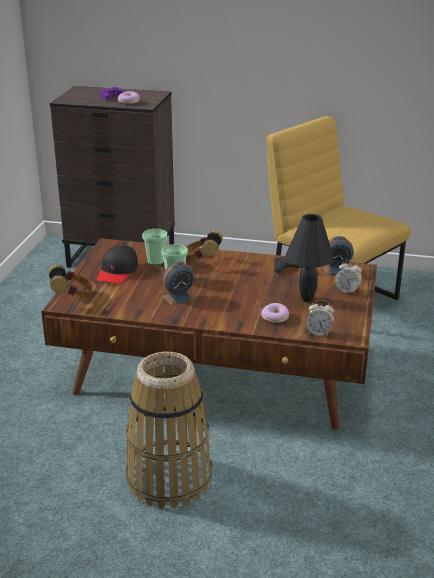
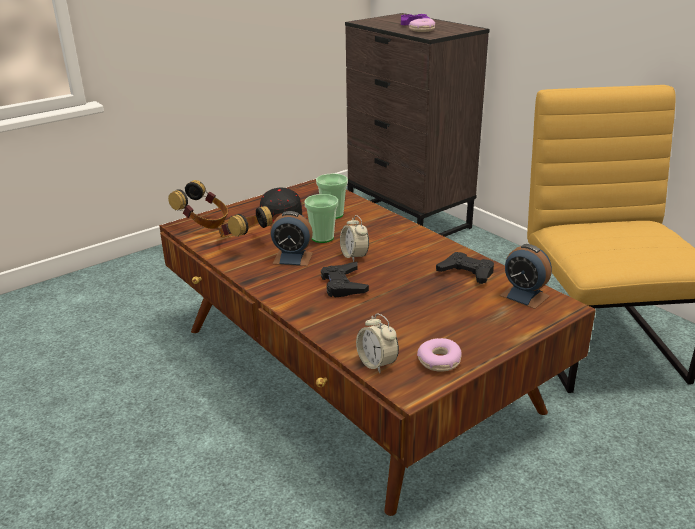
camera: 40 degrees right, 0 degrees up
black cap [97,244,138,284] -> black cap turned 120 degrees clockwise [260,187,302,222]
basket [126,352,212,509] -> none
headphones [185,230,223,263] -> headphones moved to [218,206,273,237]
donut [261,303,289,323] -> donut moved to [417,338,462,372]
black table lamp [286,214,334,302] -> none
alarm clock [335,260,362,294] -> alarm clock moved to [340,215,369,262]
none -> black game controller [321,262,369,297]

